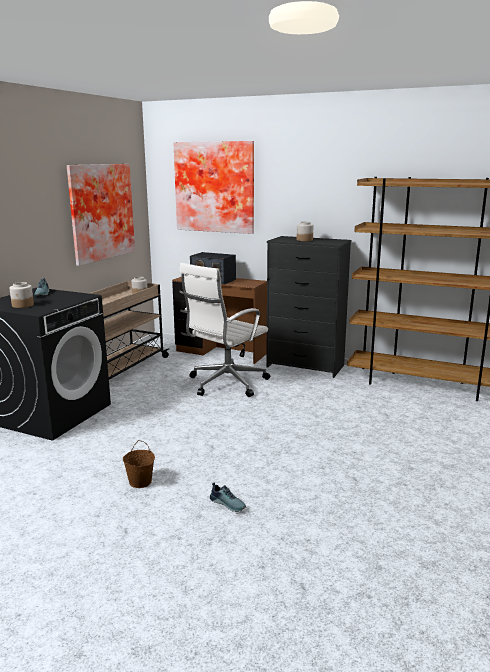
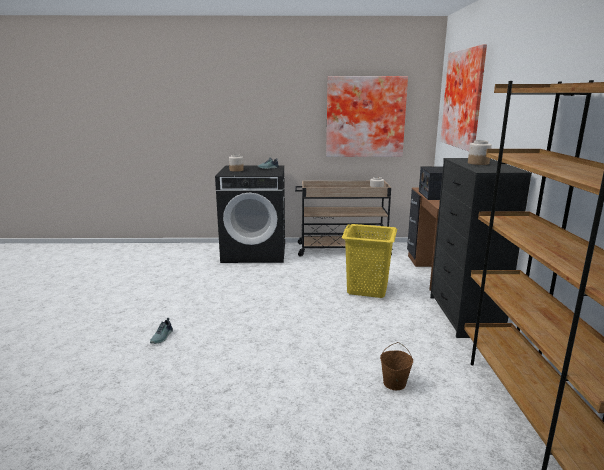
camera: 65 degrees right, 0 degrees up
brown bucket [123,440,155,488] -> brown bucket moved to [380,342,413,390]
white office chair [179,263,270,397] -> yellow laundry basket [342,224,397,298]

